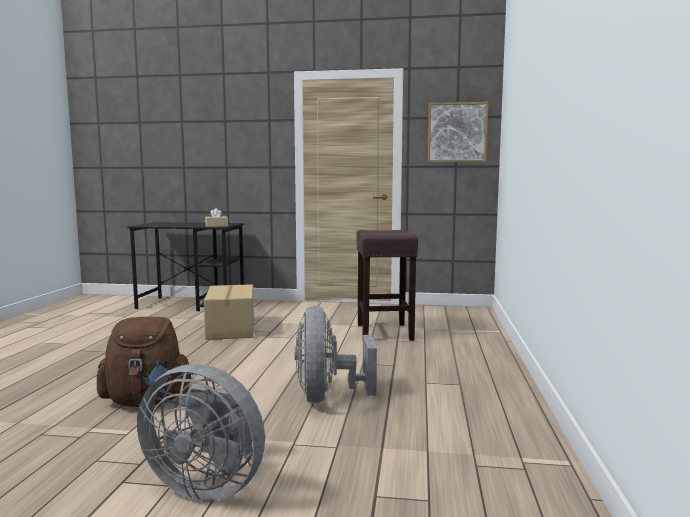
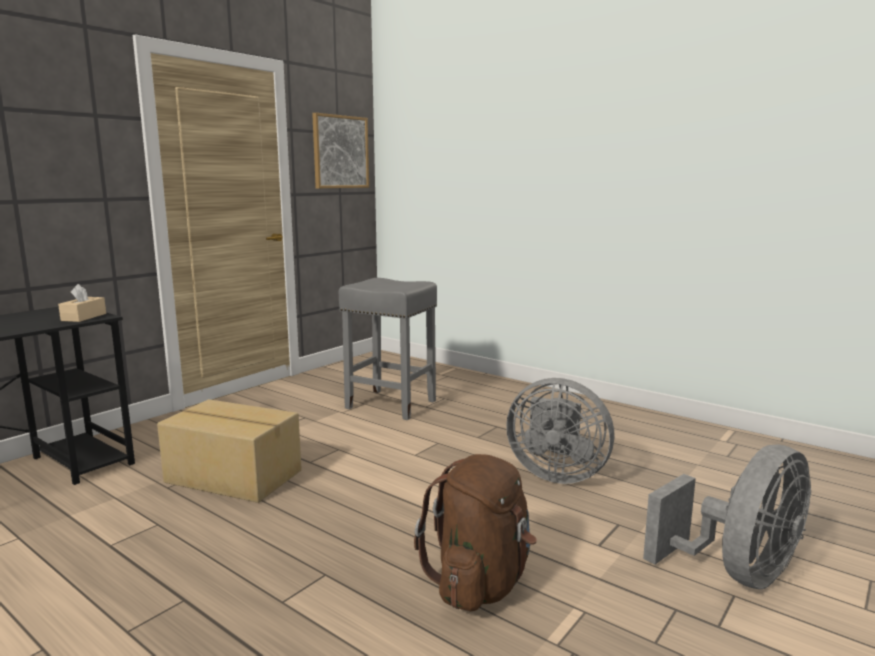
camera: 60 degrees left, 5 degrees up
brown stool [356,230,418,341] -> grey stool [338,278,437,420]

